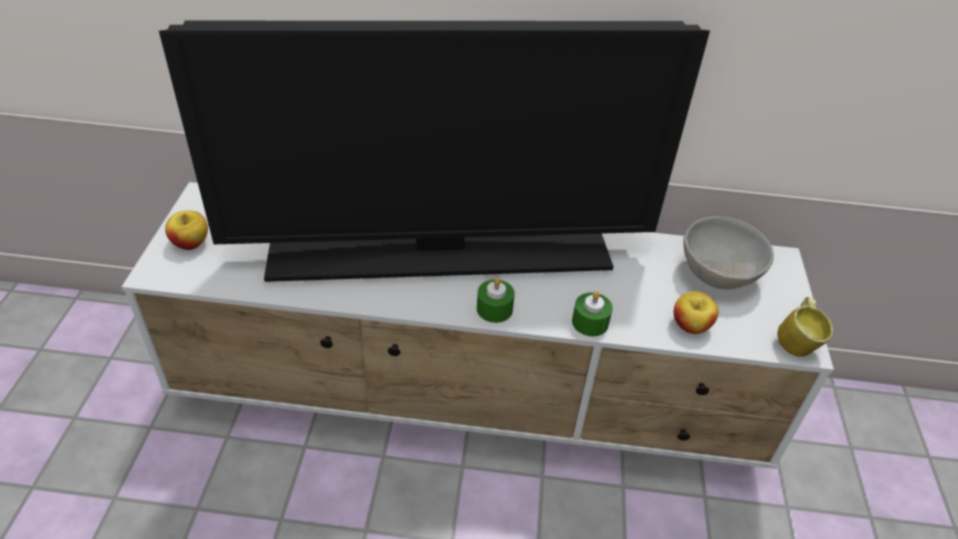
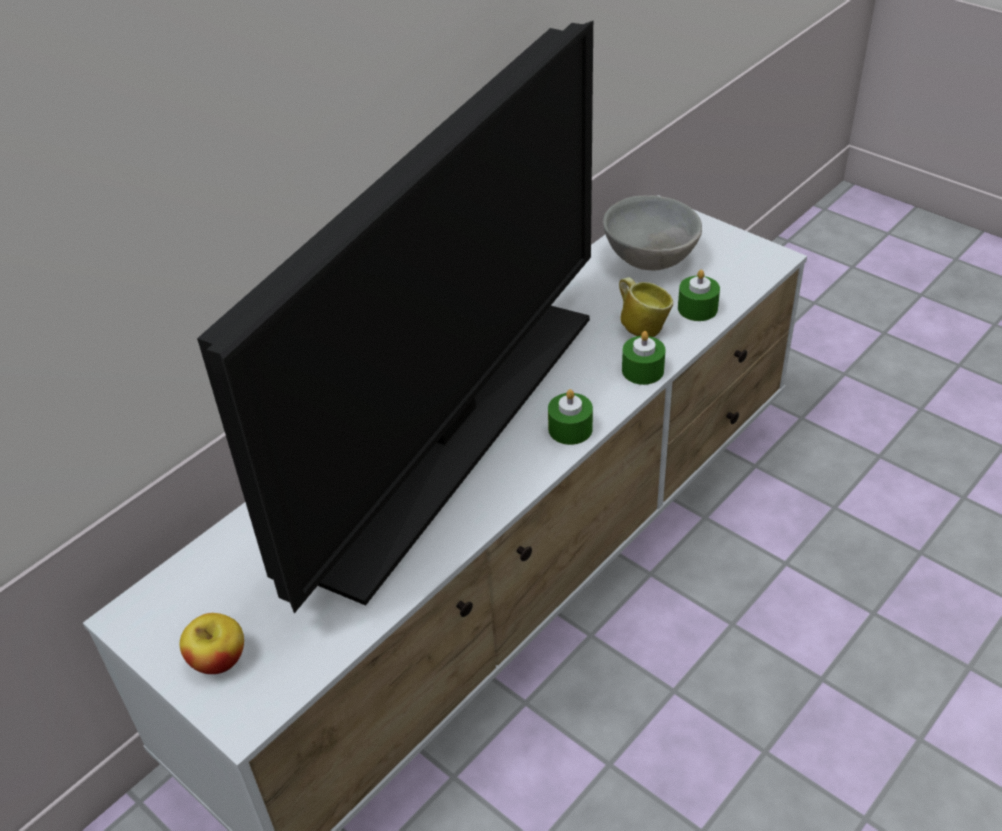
camera: 50 degrees left, 0 degrees up
apple [674,291,719,334] -> green candle [678,270,720,321]
mug [777,297,833,357] -> mug moved to [619,277,673,337]

